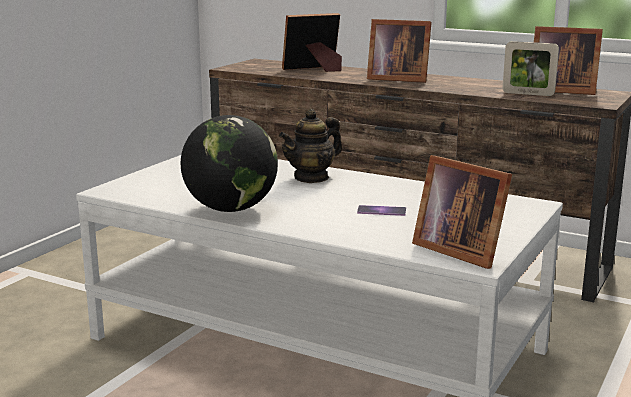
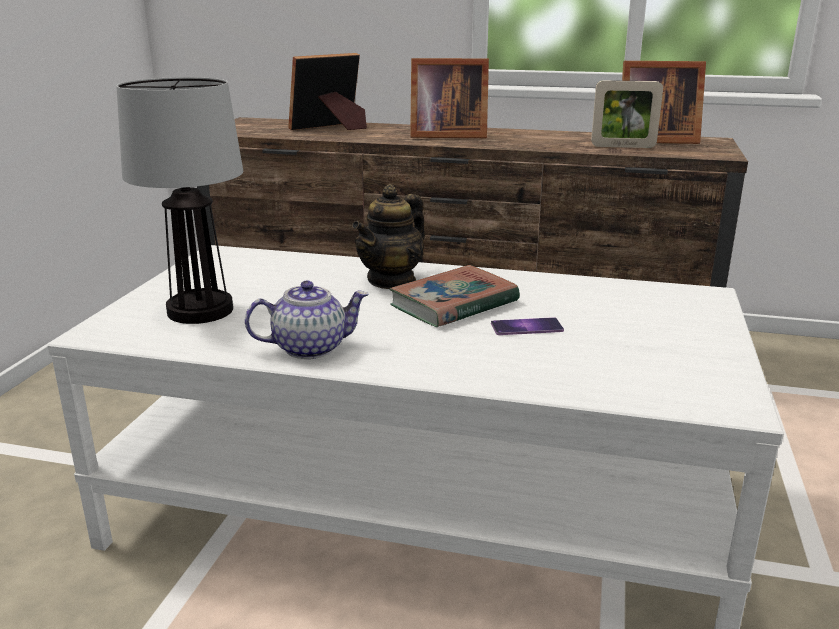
camera: 15 degrees left, 5 degrees up
globe [181,115,278,212] -> teapot [245,280,369,359]
picture frame [412,155,512,269] -> none
none -> table lamp [116,77,243,324]
none -> book [389,265,520,327]

